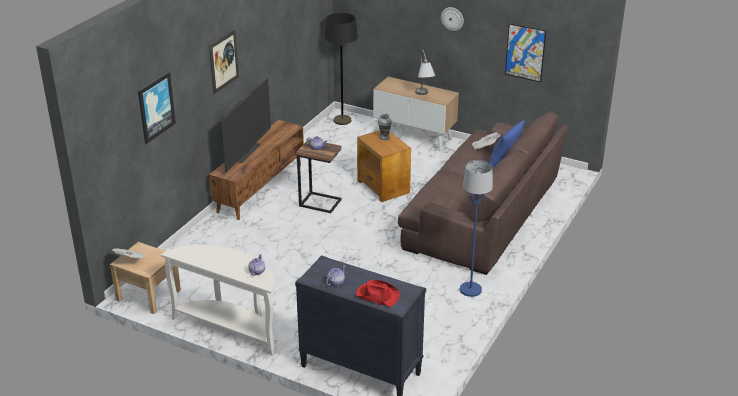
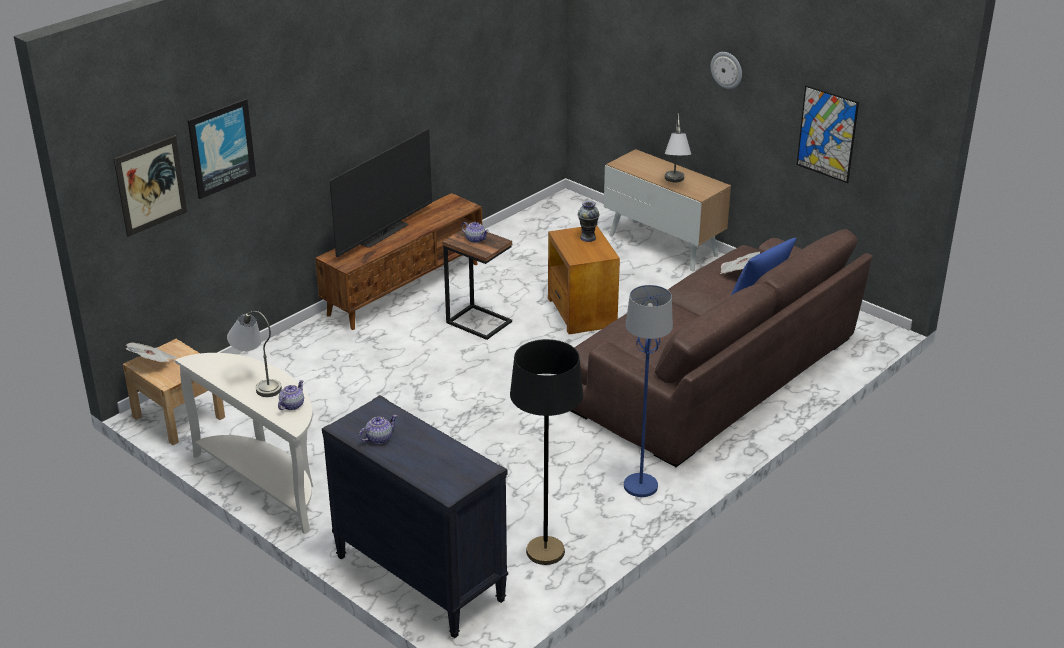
camera: 15 degrees right, 0 degrees up
picture [209,30,239,94] -> picture moved to [114,136,187,237]
black floor lamp [324,12,358,125] -> black floor lamp moved to [510,339,583,565]
red hat [356,280,400,307] -> none
none -> grey table lamp [227,311,282,397]

